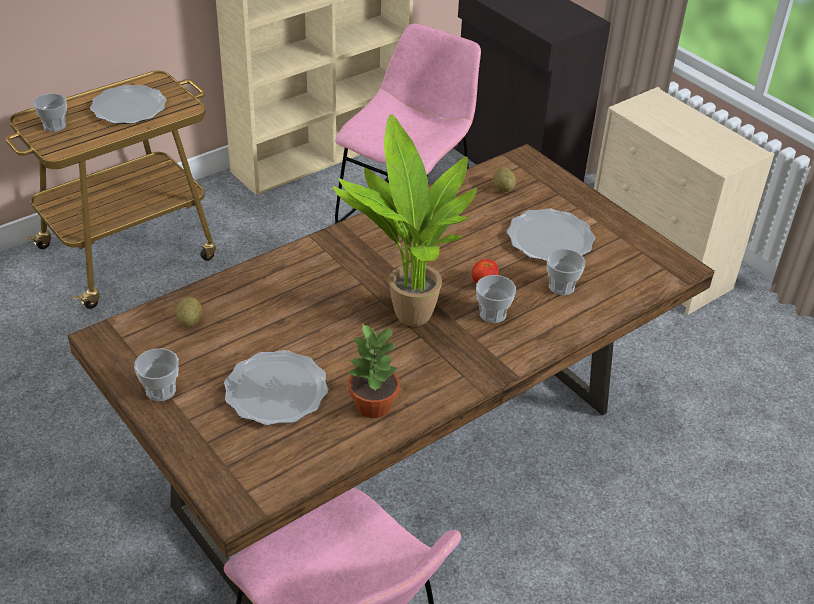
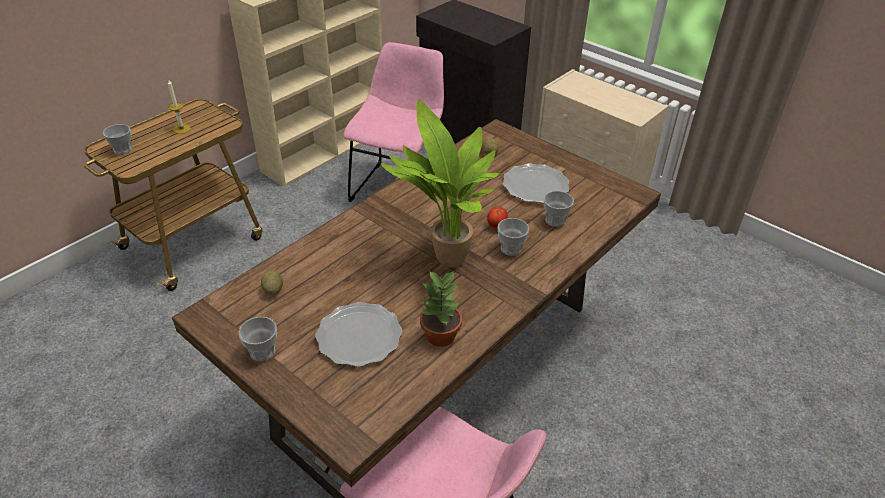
camera: 10 degrees left, 0 degrees up
plate [90,85,167,124] -> candle [168,80,191,134]

